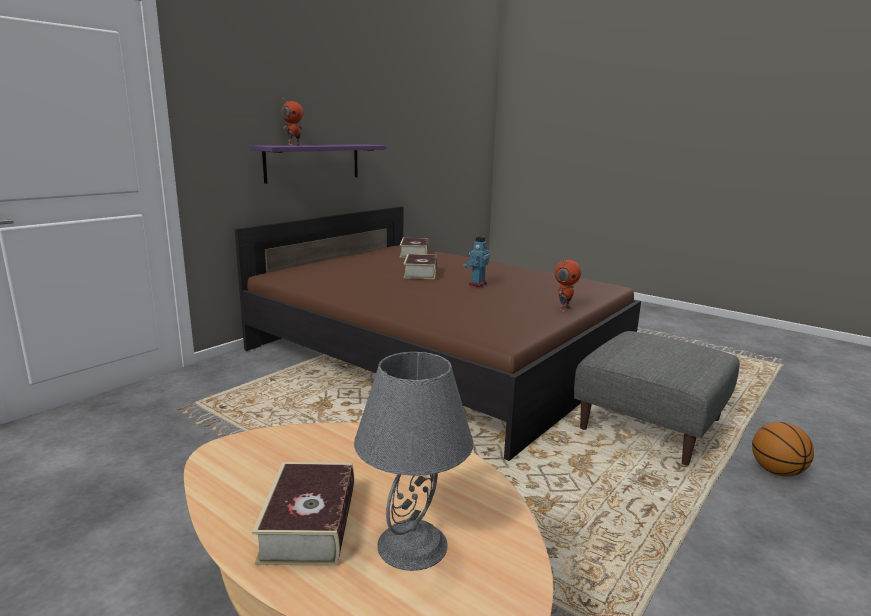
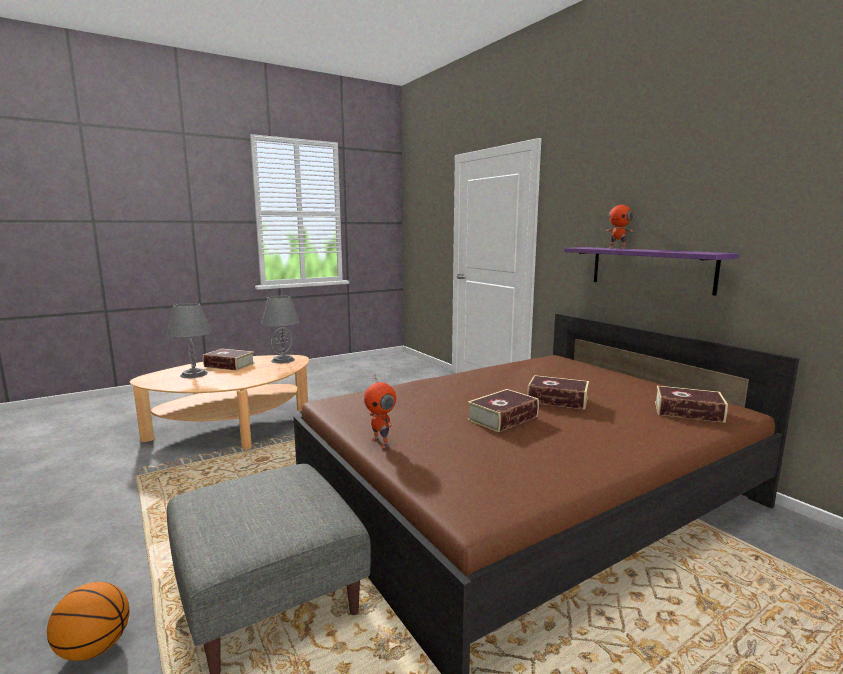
camera: 110 degrees right, 5 degrees down
toy robot [463,236,490,287] -> book [467,389,539,432]
none -> grey table lamp [261,296,300,363]

